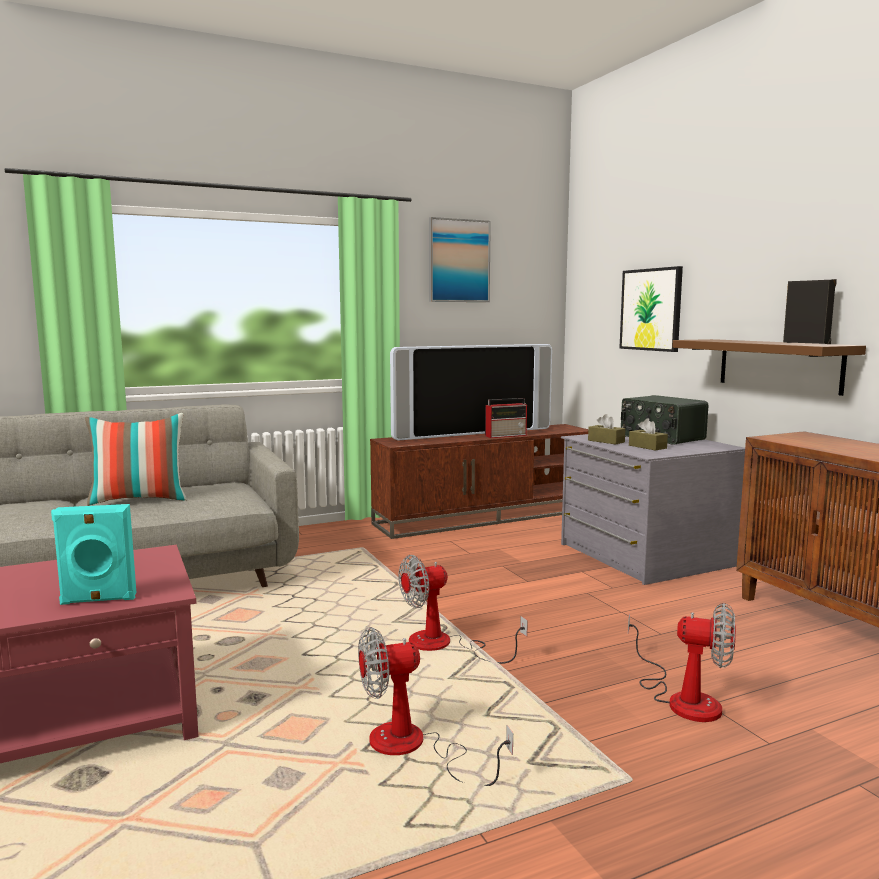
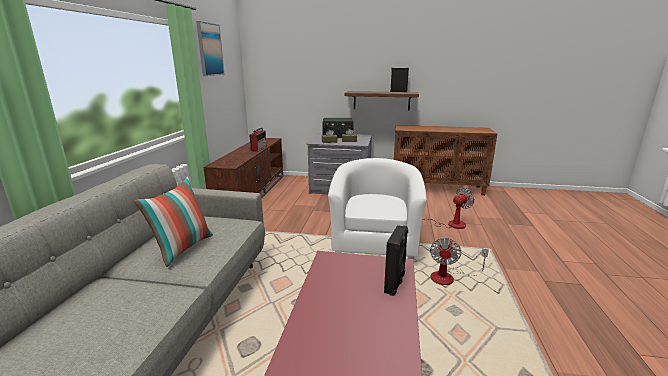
camera: 55 degrees left, 10 degrees up
turquoise speaker [51,504,136,605] -> black speaker [384,225,408,296]
television [390,344,552,441] -> none
fan [398,555,528,664] -> white armchair [328,158,427,260]
picture [619,266,683,352] -> none

